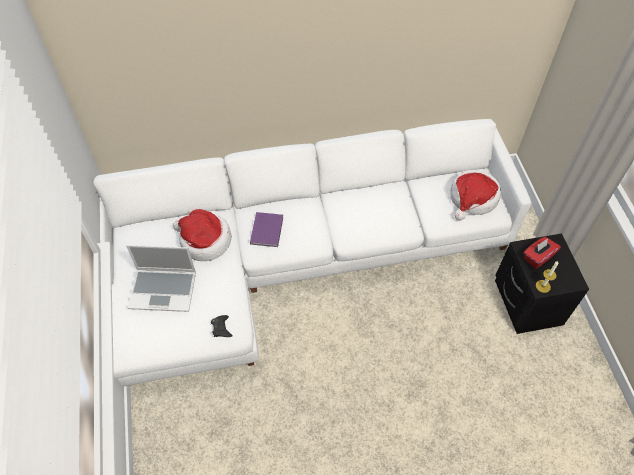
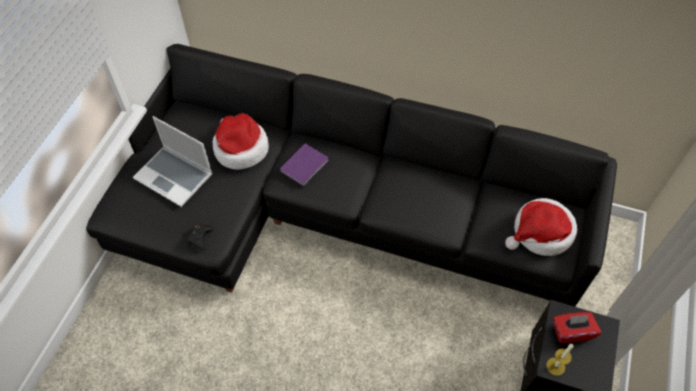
camera: 30 degrees right, 0 degrees up
white sofa [93,119,532,386] -> black sofa [86,44,617,307]

